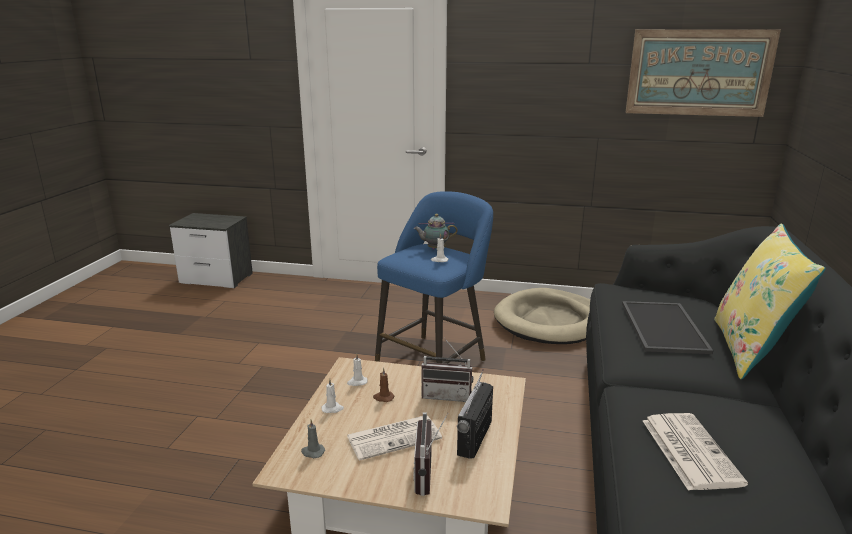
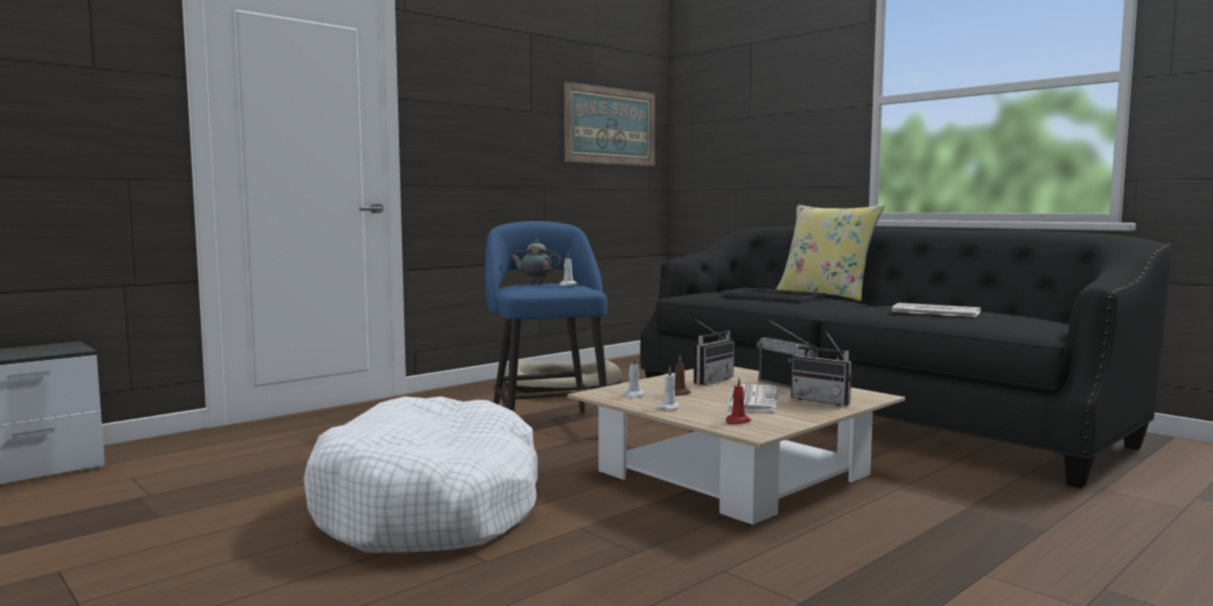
camera: 55 degrees left, 15 degrees down
grey candle [301,420,325,458] -> red candle [726,378,751,425]
teapot [414,214,458,249] -> teapot turned 60 degrees clockwise [510,240,561,283]
none -> white dog bed [304,396,538,553]

